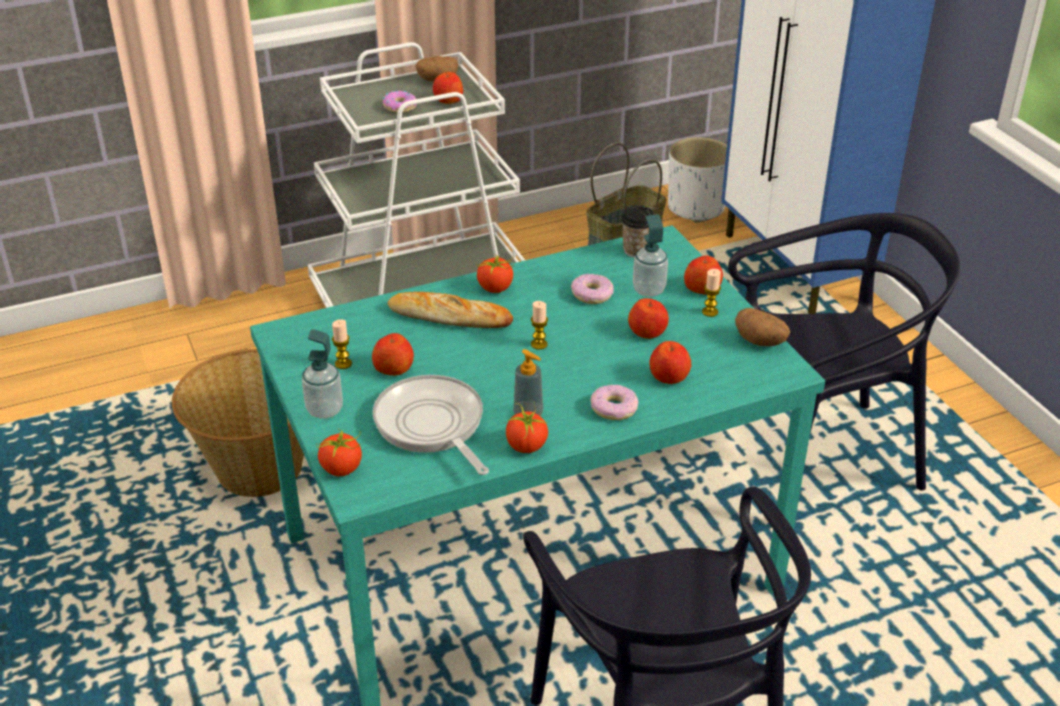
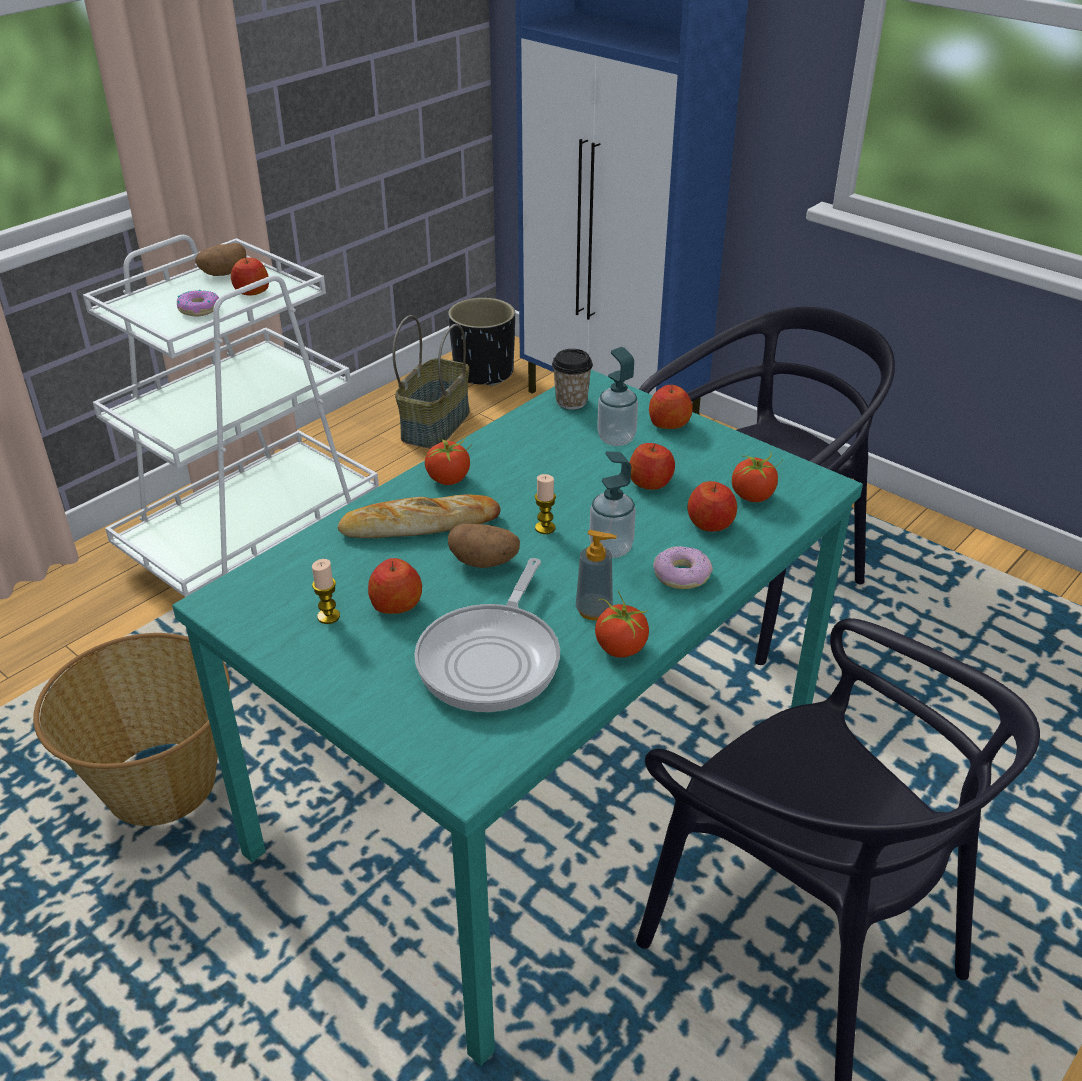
camera: 25 degrees left, 0 degrees up
soap dispenser [302,329,343,419] -> soap dispenser moved to [589,451,636,558]
tomato [316,429,362,476] -> tomato moved to [732,451,783,502]
frying pan [373,375,489,475] -> frying pan turned 105 degrees counterclockwise [414,558,560,712]
donut [571,273,614,304] -> none
white planter [668,137,727,223] -> black planter [448,298,515,387]
candle [702,269,721,317] -> none
potato [735,308,790,346] -> potato moved to [448,524,520,568]

